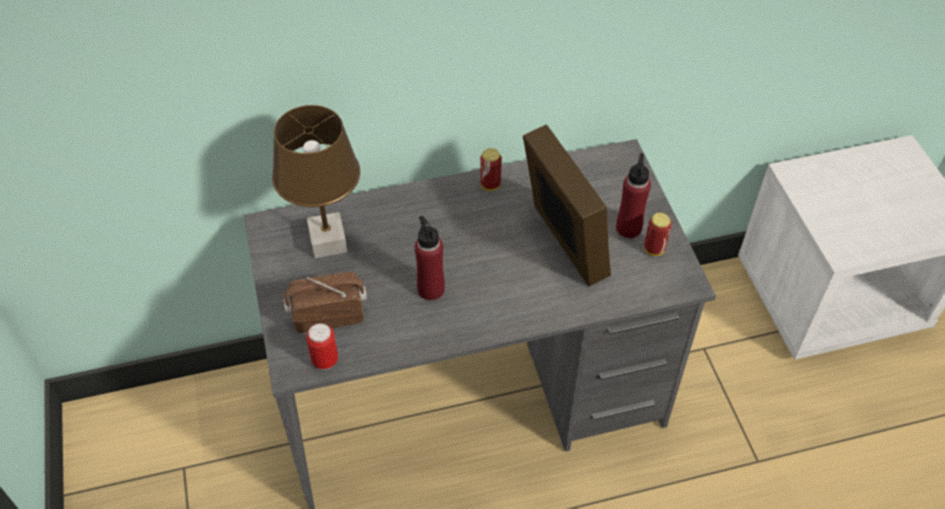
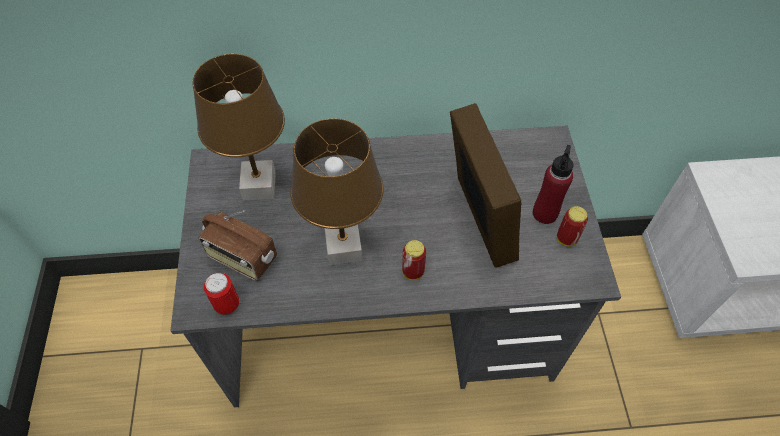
camera: 10 degrees right, 5 degrees up
radio [284,272,367,333] -> radio turned 150 degrees counterclockwise [198,210,277,281]
red bottle [415,216,445,300] -> brown table lamp [290,119,384,265]
can [480,148,502,191] -> can moved to [402,240,426,280]

